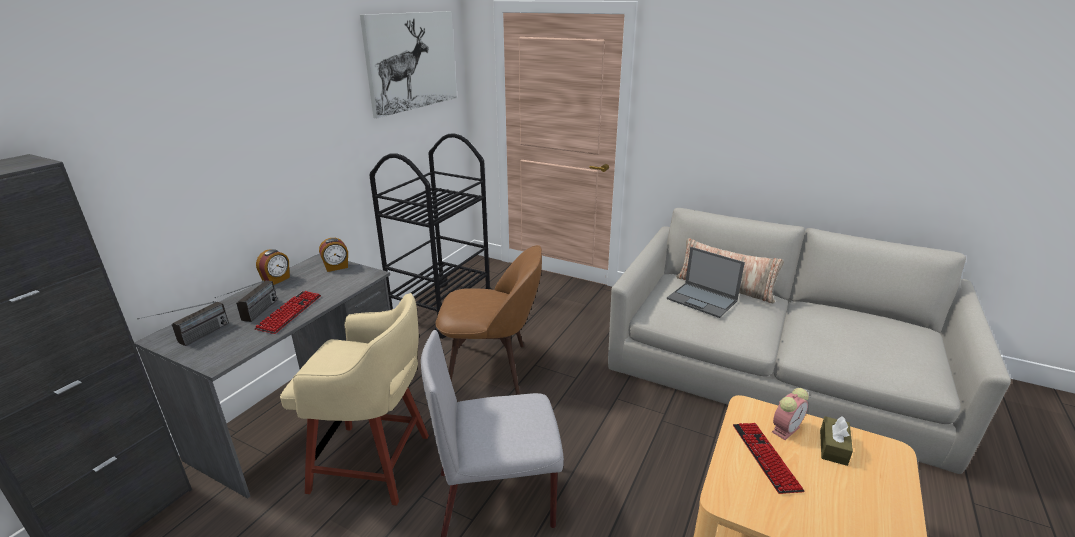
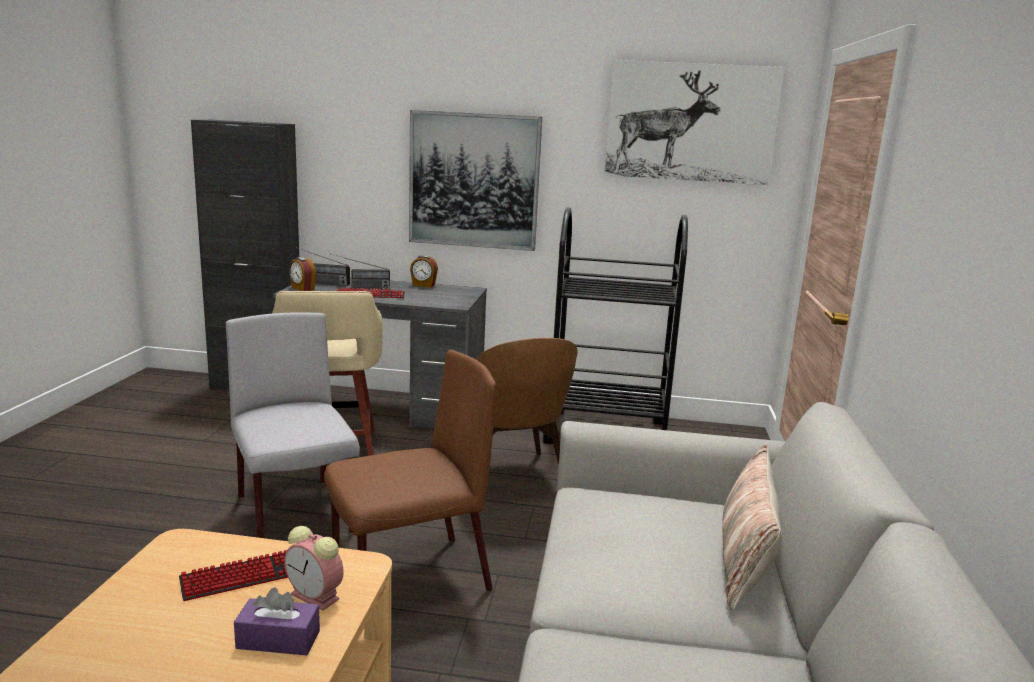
camera: 70 degrees right, 10 degrees down
alarm clock [319,238,348,272] -> alarm clock moved to [289,257,316,291]
laptop [667,247,745,318] -> none
brown tissue box [820,416,853,466] -> purple tissue box [234,587,320,655]
none -> brown chair [324,350,496,591]
none -> picture [409,110,542,251]

